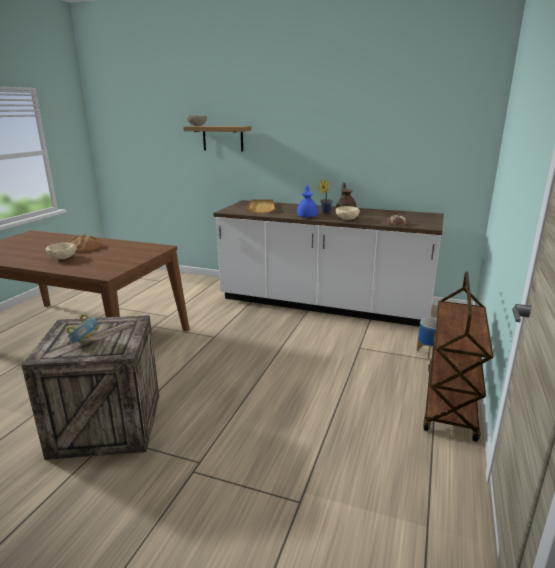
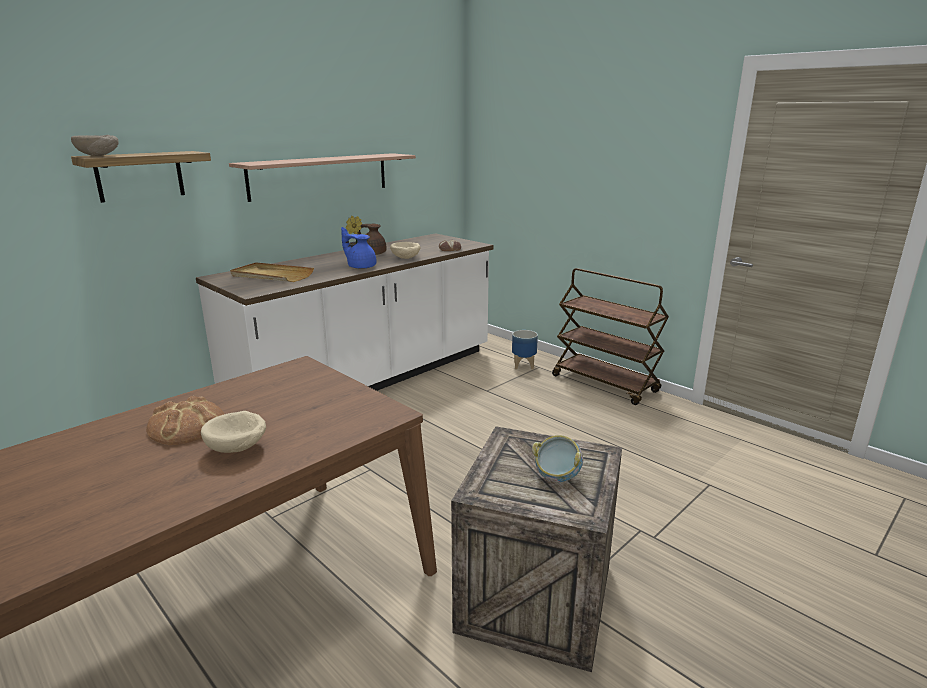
camera: 65 degrees left, 0 degrees up
none -> shelf [229,153,416,202]

